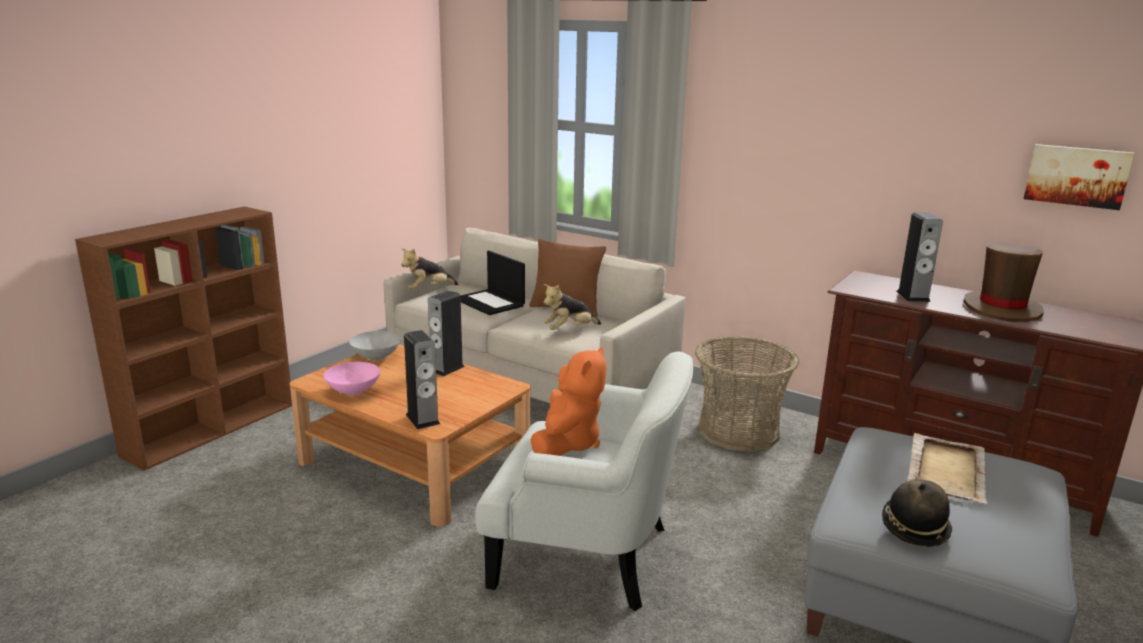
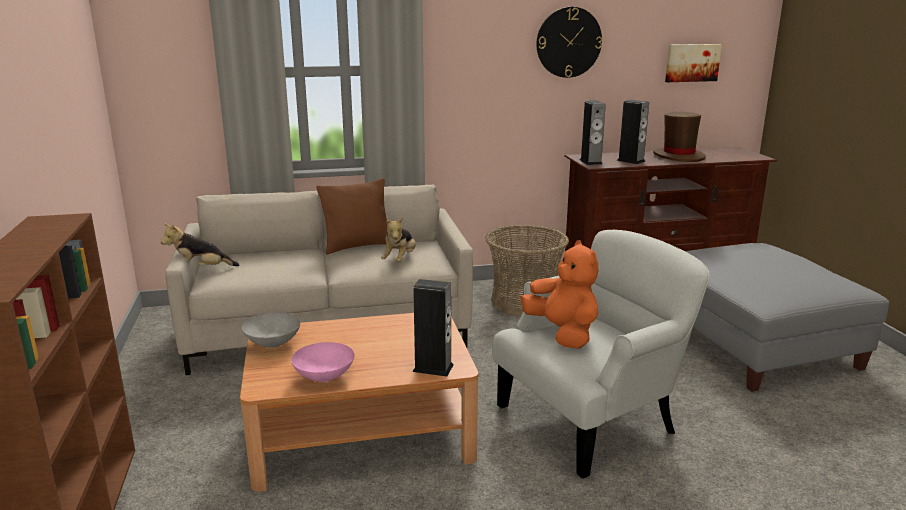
camera: 45 degrees left, 0 degrees up
plush toy [401,248,458,289] -> plush toy turned 60 degrees clockwise [161,223,240,266]
speaker [428,291,465,376] -> speaker moved to [580,100,606,165]
laptop [461,251,525,315] -> none
hat [882,479,952,547] -> none
beige tray [908,433,988,504] -> none
none -> wall clock [537,7,602,78]

